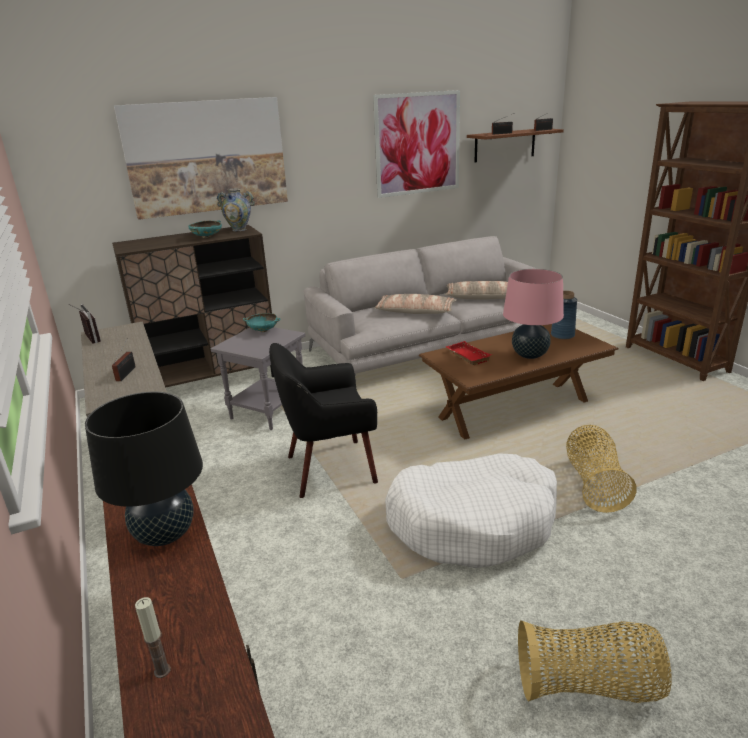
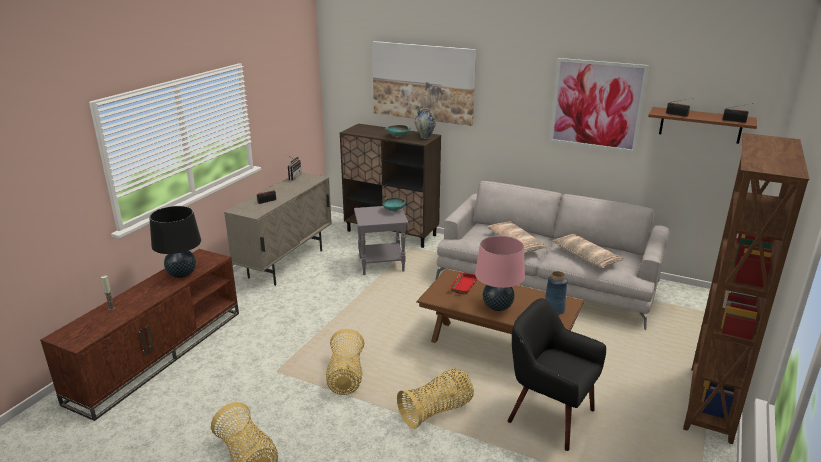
camera: 50 degrees right, 0 degrees up
black armchair [269,343,378,498] -> black armchair moved to [508,298,606,451]
white dog bed [385,453,557,568] -> basket [326,329,364,395]

